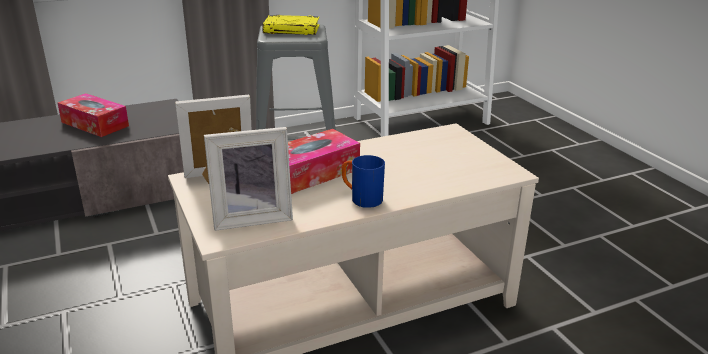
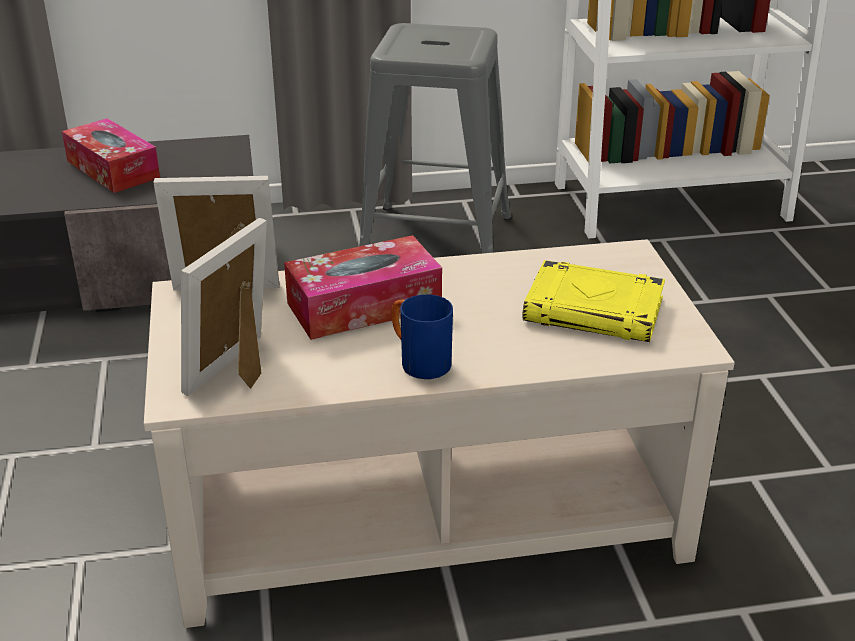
camera: 15 degrees right, 5 degrees up
picture frame [204,127,293,231] -> picture frame turned 120 degrees clockwise [181,218,267,396]
yellow book [262,15,319,35] -> yellow book moved to [522,260,665,342]

